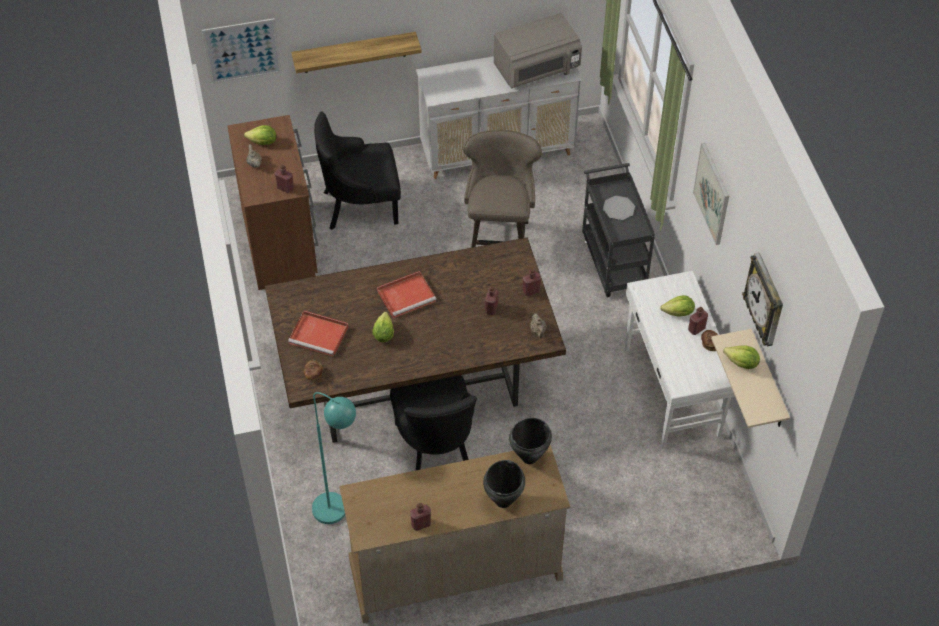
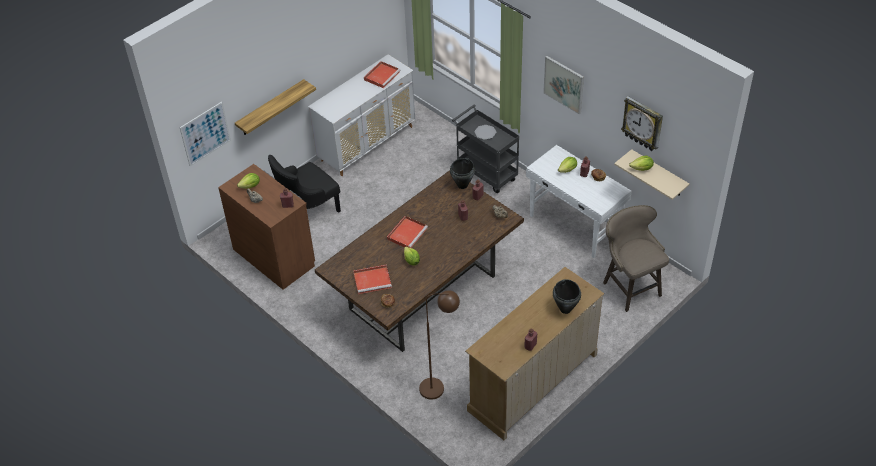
camera: 30 degrees left, 5 degrees down
turquoise floor lamp [312,392,356,524] -> brown floor lamp [419,290,460,400]
black chair [390,375,477,470] -> none
beige stool [463,130,542,248] -> beige stool moved to [603,205,669,312]
grey microwave [494,13,582,88] -> red tray [364,61,400,88]
black cooking pot [509,418,552,464] -> black cooking pot moved to [450,158,475,189]

